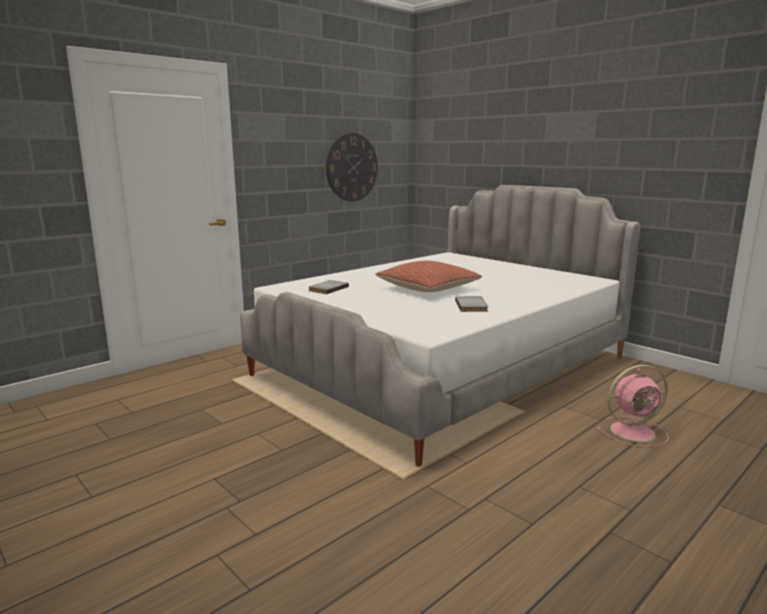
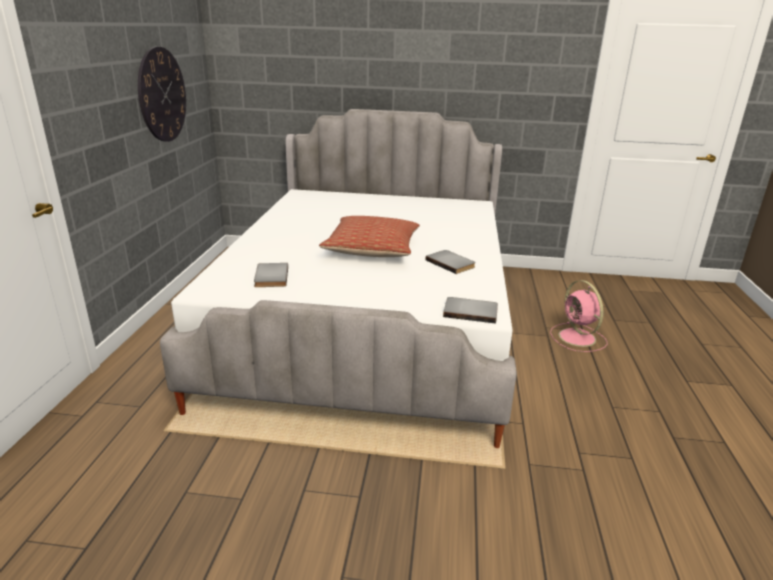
camera: 40 degrees left, 10 degrees up
pink fan [596,365,669,447] -> pink fan turned 120 degrees clockwise [550,280,607,352]
none -> grey book [443,297,498,324]

